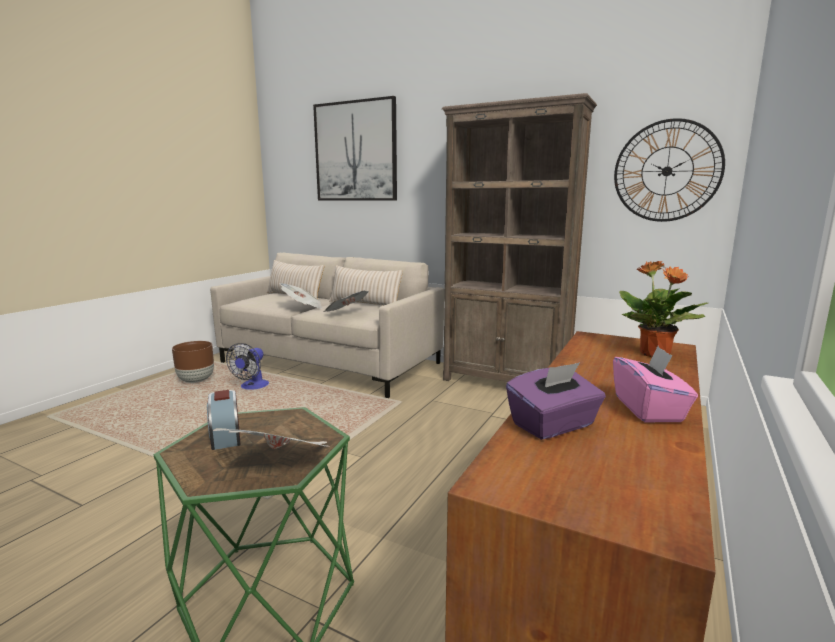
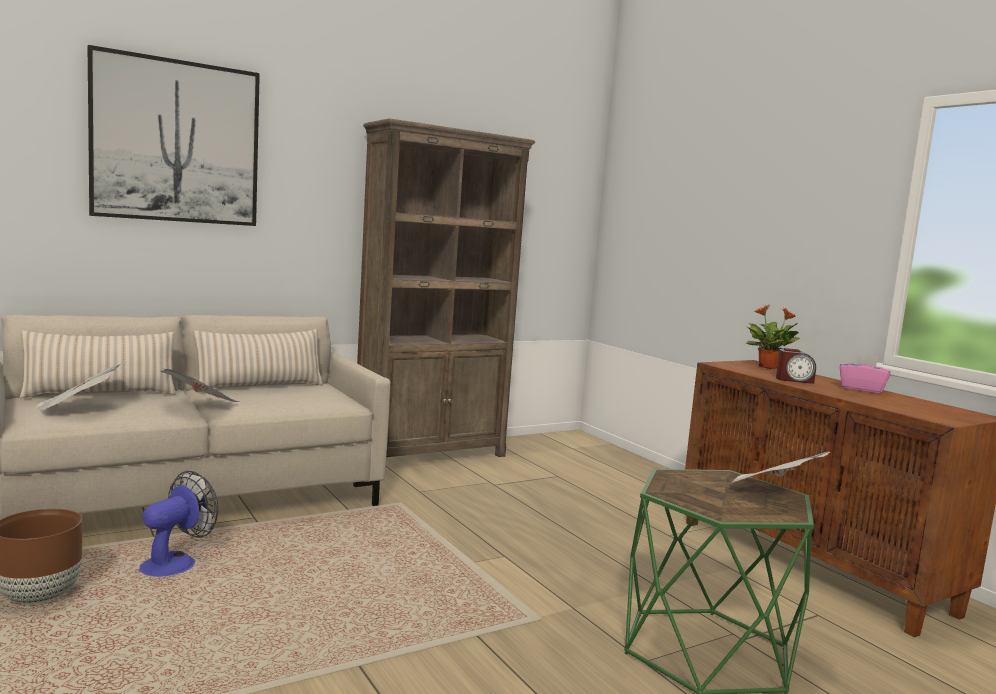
camera: 60 degrees left, 5 degrees down
alarm clock [207,390,240,450] -> alarm clock moved to [776,348,816,384]
fan [226,343,269,390] -> fan turned 105 degrees counterclockwise [139,471,218,577]
newspaper [323,290,369,312] -> newspaper moved to [36,364,122,411]
purple tissue box [506,362,606,440] -> none
wall clock [614,118,725,222] -> none

